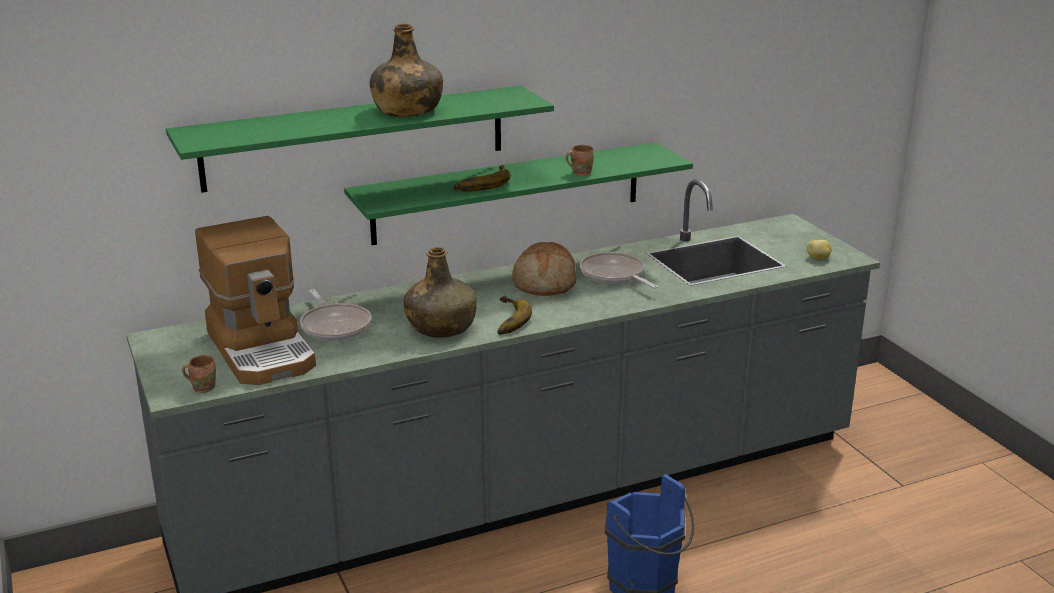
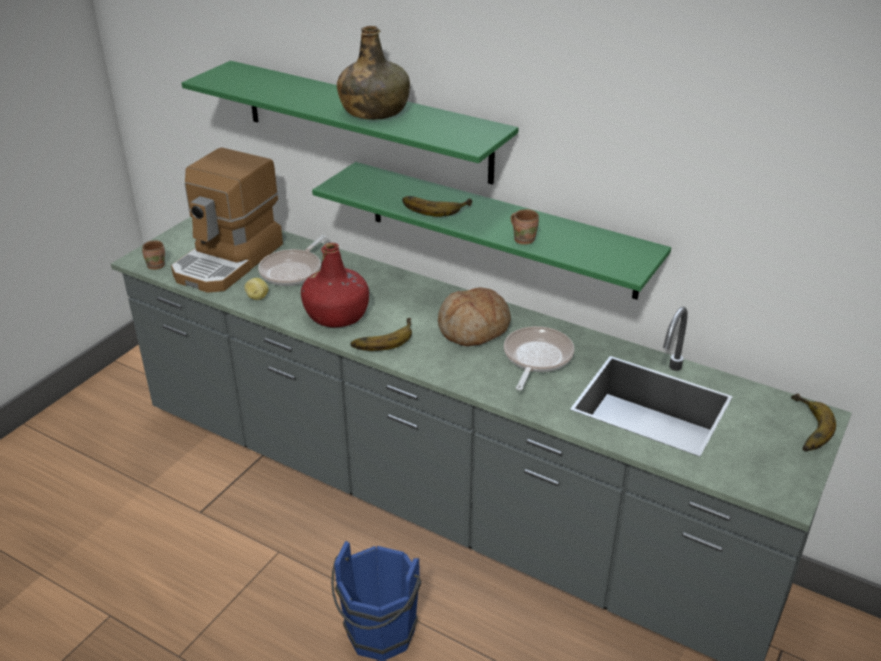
camera: 55 degrees right, 10 degrees up
green bottle [404,247,477,338] -> red bottle [301,243,369,327]
potato [807,240,832,259] -> potato moved to [244,278,268,300]
none -> banana [791,394,836,451]

